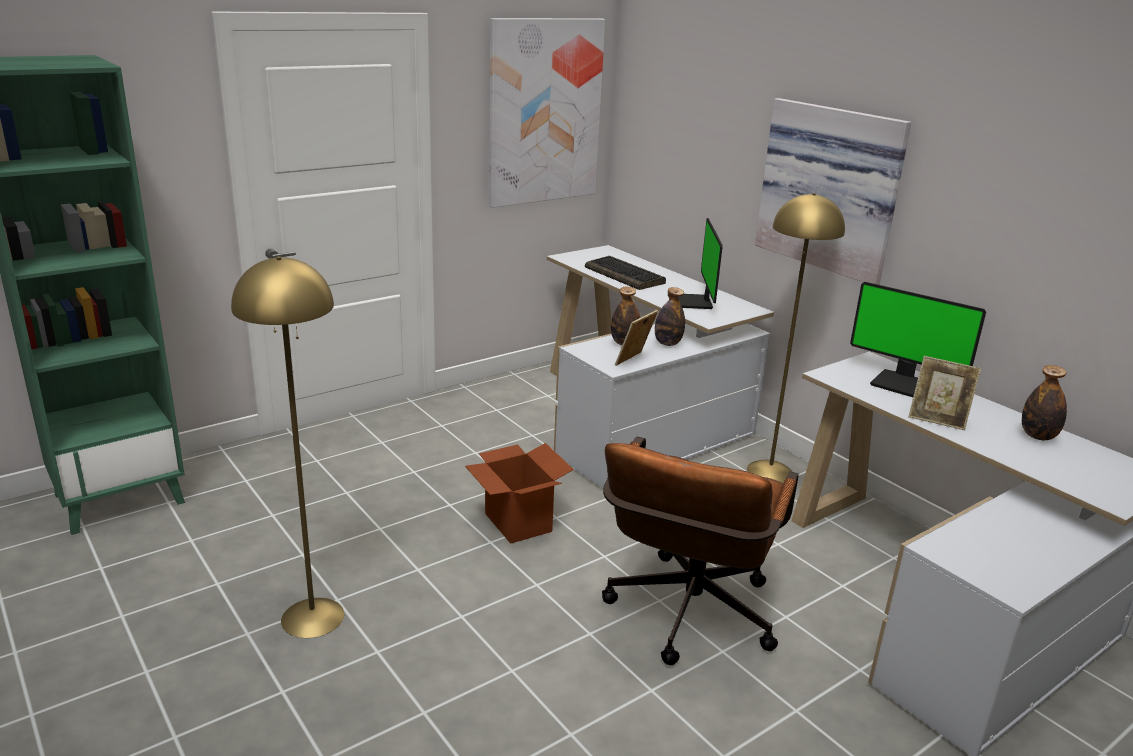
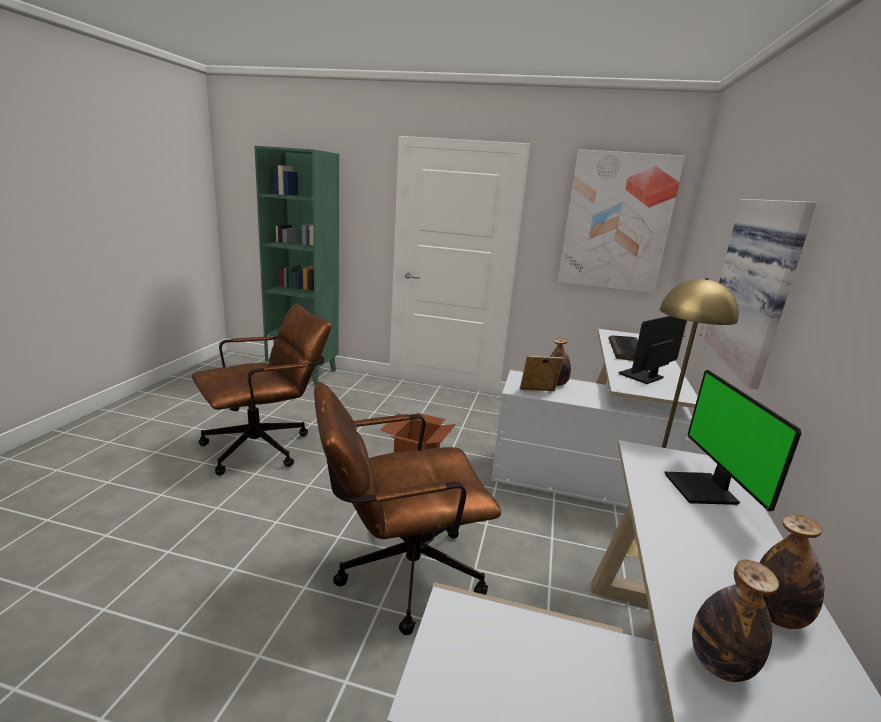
camera: 50 degrees right, 5 degrees down
yellow floor lamp [231,256,344,638] -> brown office chair [192,304,331,476]
bottle [655,287,685,346] -> bottle moved to [692,559,779,682]
picture frame [908,356,981,430] -> none

